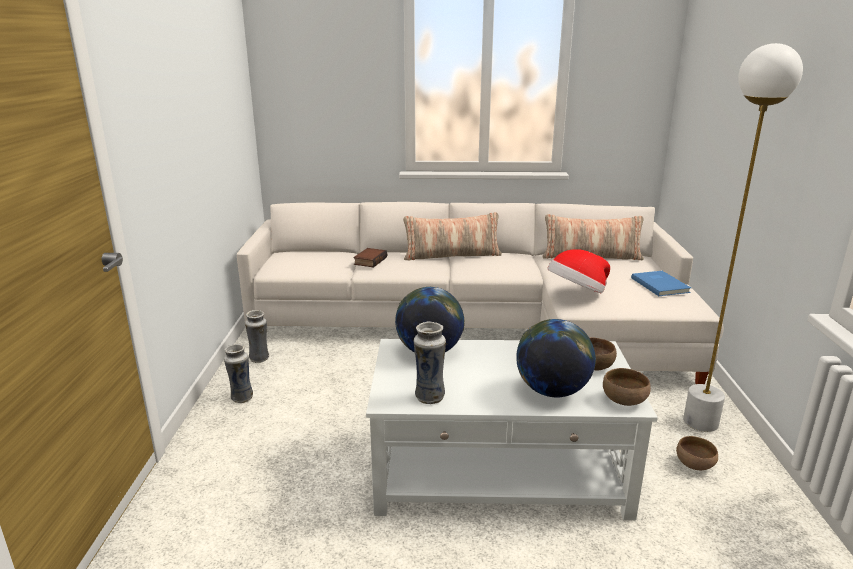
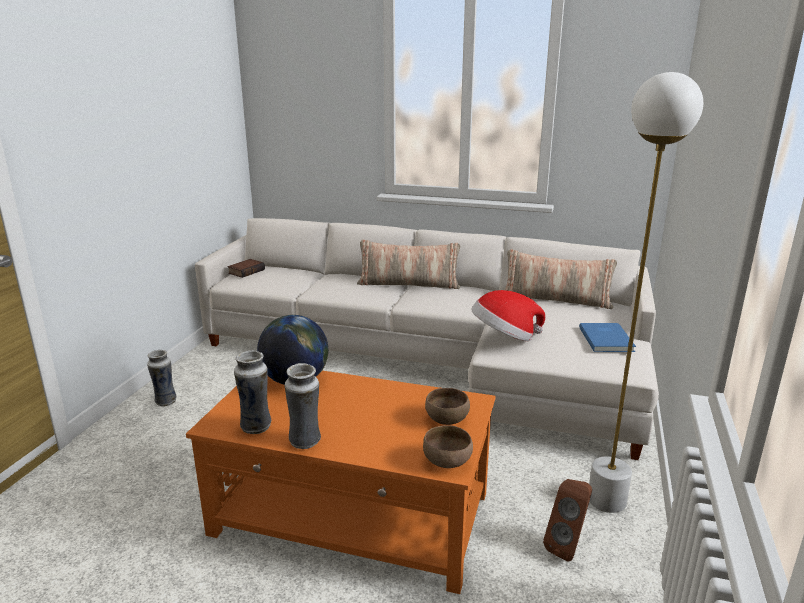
camera: 15 degrees right, 0 degrees up
vase [245,310,269,363] -> vase moved to [285,363,321,449]
book [354,248,387,267] -> book moved to [227,259,265,278]
white coffee table [366,339,658,520] -> orange coffee table [186,370,495,594]
globe [516,319,596,397] -> none
brown bowl [676,436,718,470] -> brown speaker [543,479,592,561]

